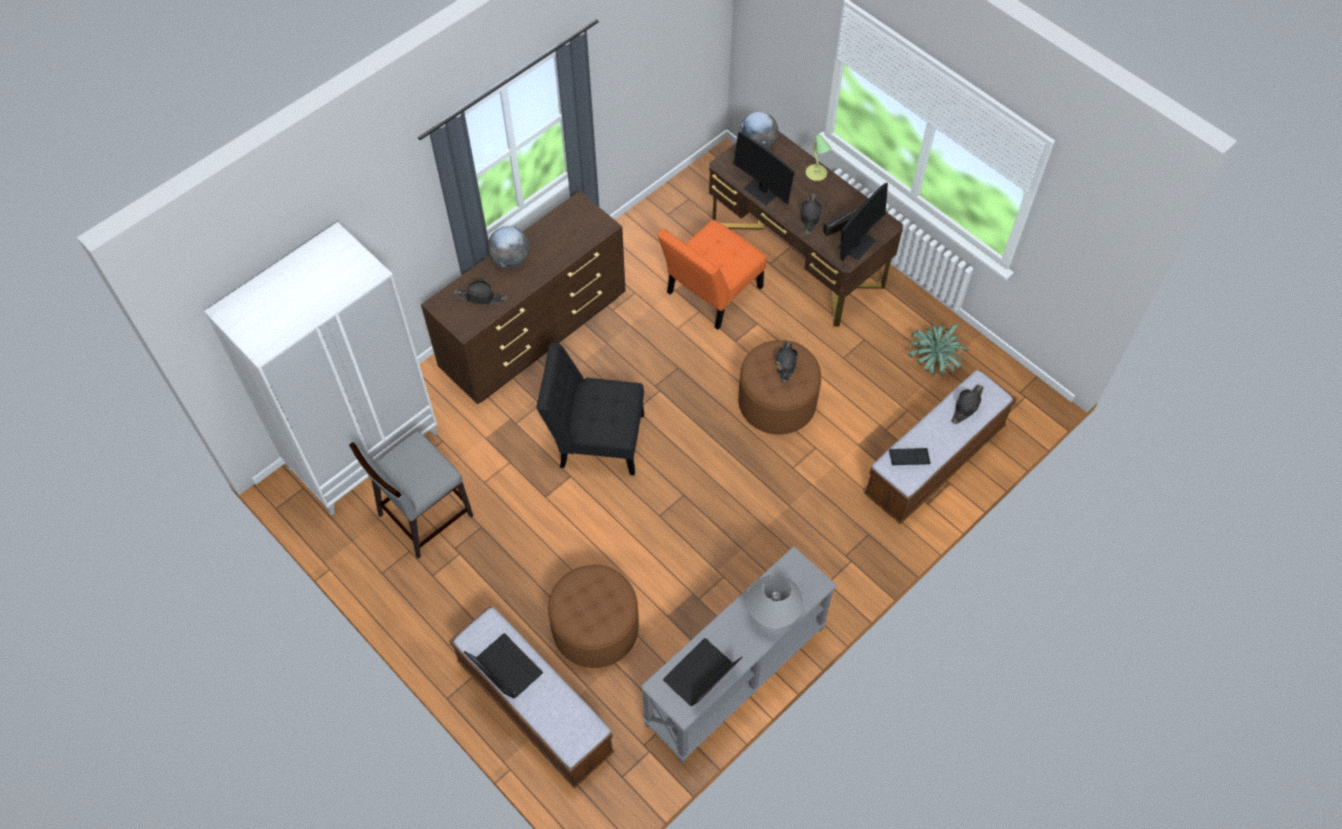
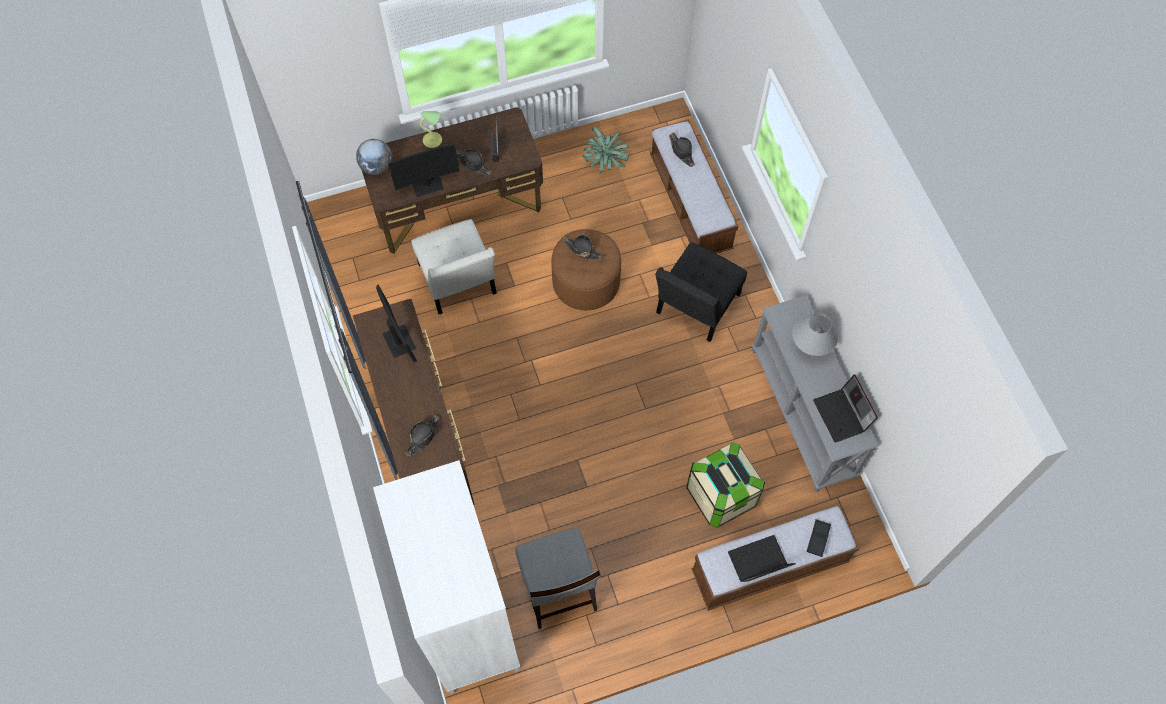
camera: 65 degrees left, 5 degrees up
globe [487,226,529,268] -> none
black chair [536,343,644,475] -> black chair moved to [655,242,747,342]
brown ottoman [548,565,639,668] -> storage box [686,442,765,528]
orange chair [658,220,766,330] -> white chair [411,219,497,314]
monitor [838,182,888,261] -> monitor moved to [376,285,417,362]
black tray [889,448,931,465] -> black tray moved to [807,519,831,557]

